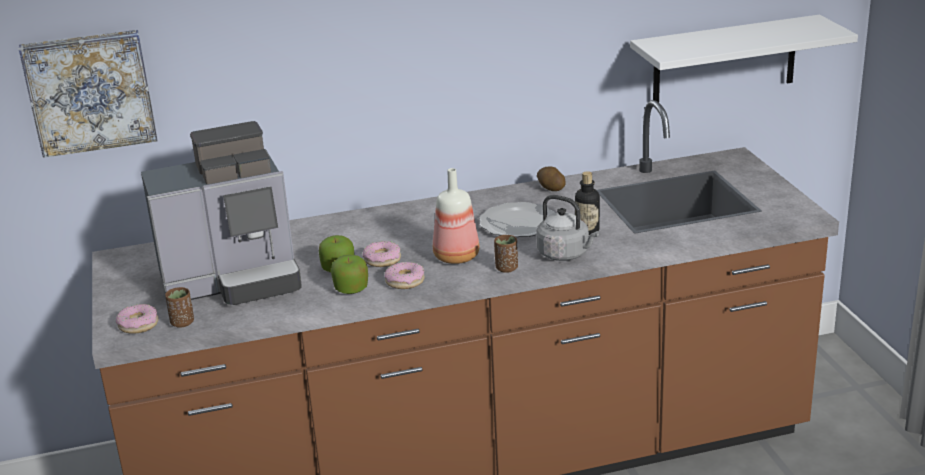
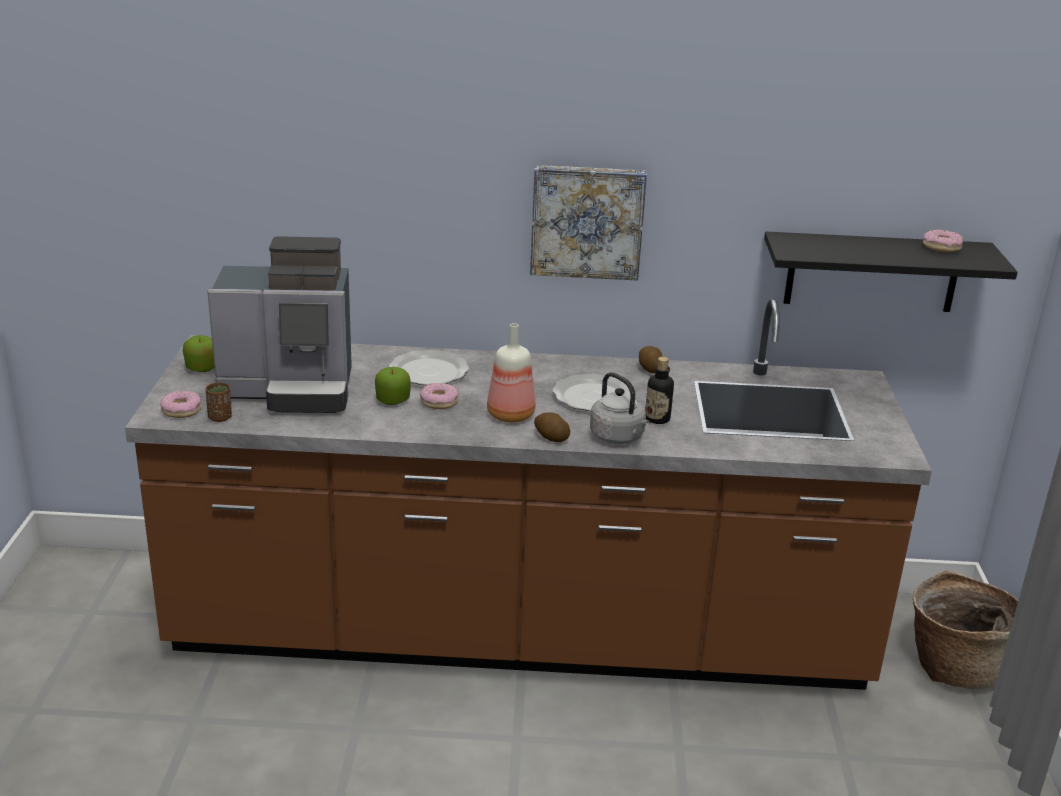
camera: 15 degrees right, 0 degrees up
picture [19,30,157,158] -> picture moved to [530,165,647,281]
apple [331,255,368,294] -> apple moved to [183,335,214,372]
donut [385,262,425,289] -> donut moved to [923,229,963,252]
brown cup [494,235,518,273] -> potato [534,412,570,442]
white shelf [630,15,858,102] -> black shelf [764,232,1018,312]
none -> plate [389,350,469,385]
none -> basket [913,570,1018,689]

